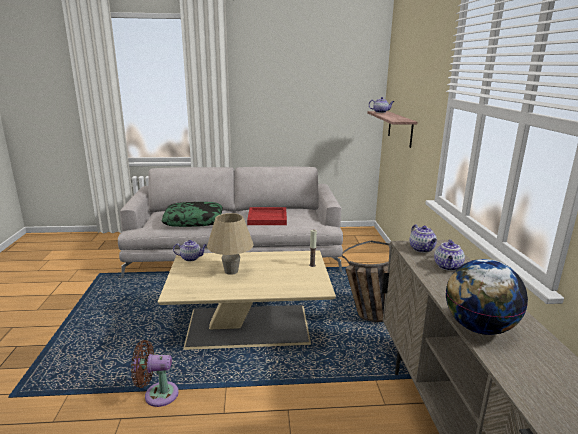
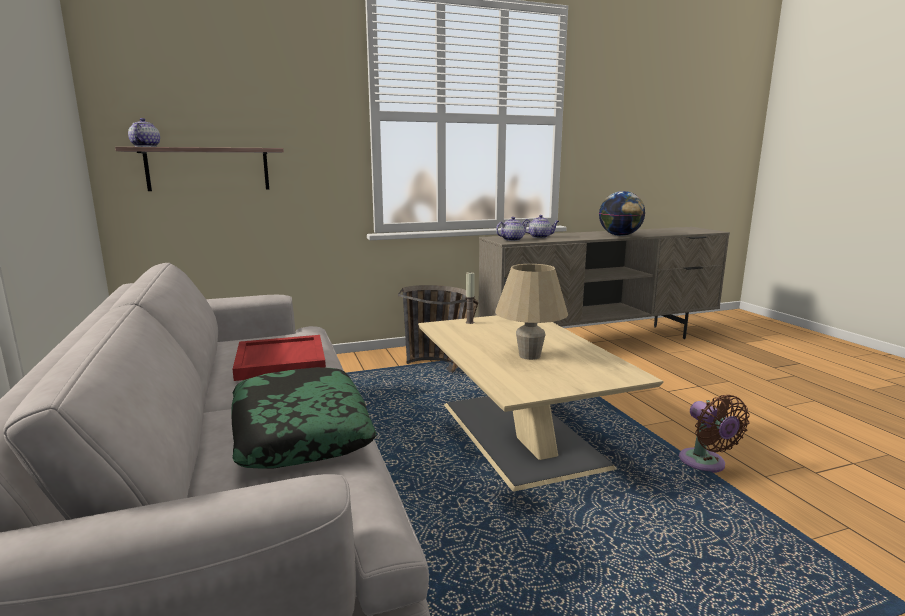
camera: 105 degrees left, 5 degrees down
teapot [173,240,207,261] -> none

